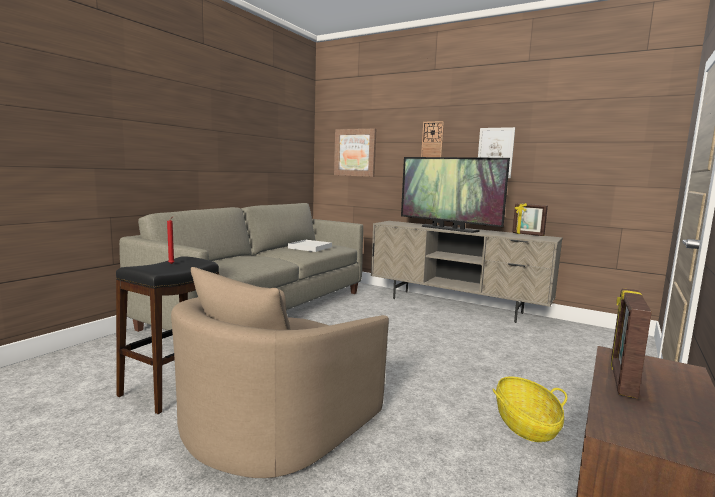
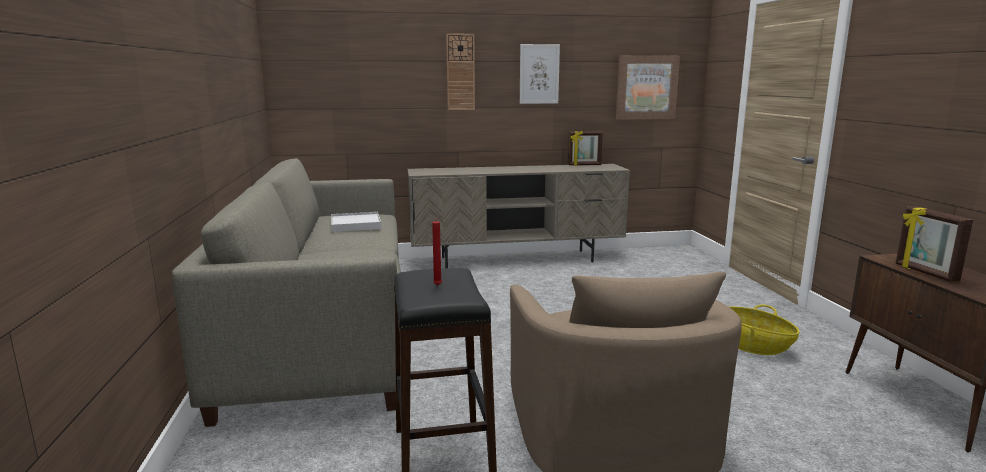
camera: 40 degrees left, 5 degrees up
picture [334,129,376,177] -> picture moved to [616,55,680,120]
television [401,157,510,233] -> none

